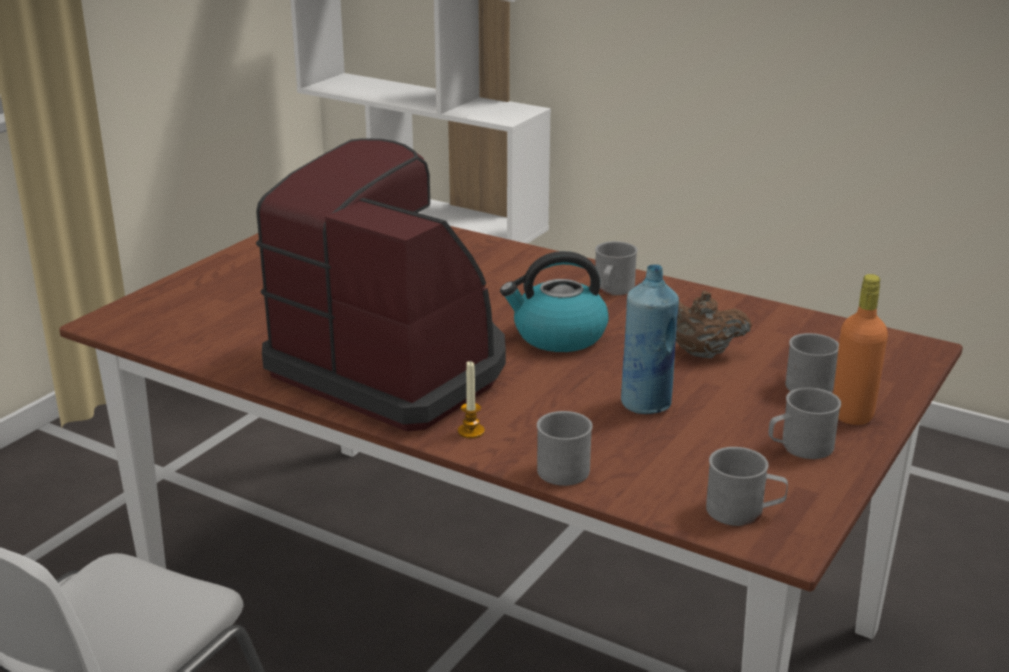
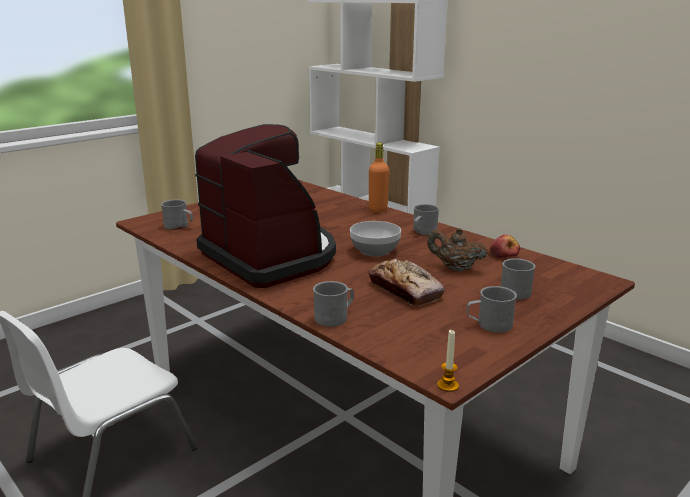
camera: 15 degrees right, 5 degrees down
candle [458,361,485,439] -> candle moved to [437,330,459,392]
kettle [500,251,609,352] -> bowl [350,221,401,257]
blue bottle [621,264,679,414] -> bread [368,259,445,306]
grey mug [706,447,788,526] -> grey mug moved to [161,199,193,230]
orange bottle [833,274,888,425] -> orange bottle moved to [369,143,389,213]
none -> apple [489,235,520,258]

